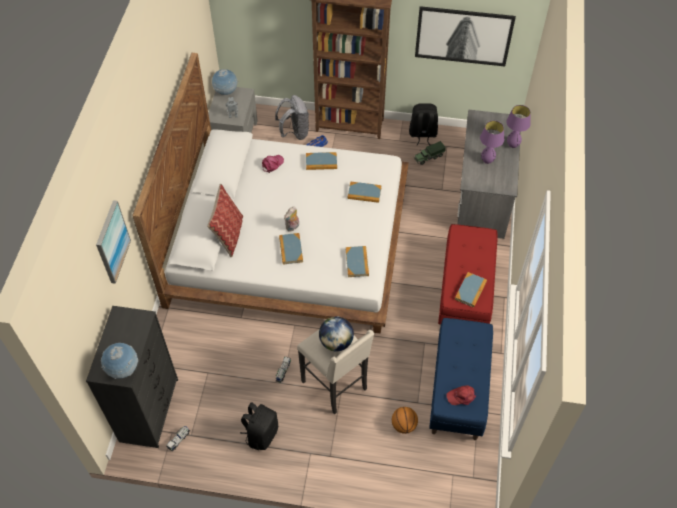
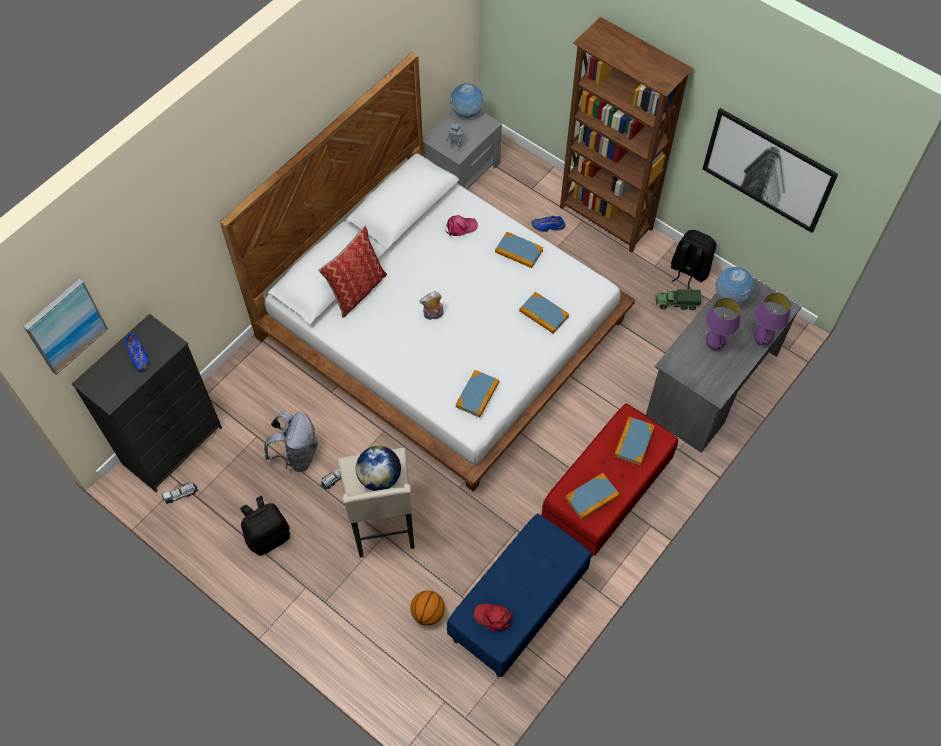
camera: 30 degrees right, 5 degrees up
picture [96,200,131,284] -> picture moved to [23,279,108,375]
globe [101,343,138,379] -> globe moved to [715,267,755,305]
grey backpack [275,95,309,140] -> grey backpack moved to [264,411,318,472]
book [279,233,303,265] -> book moved to [614,417,655,466]
none -> blue shoe [126,333,149,371]

